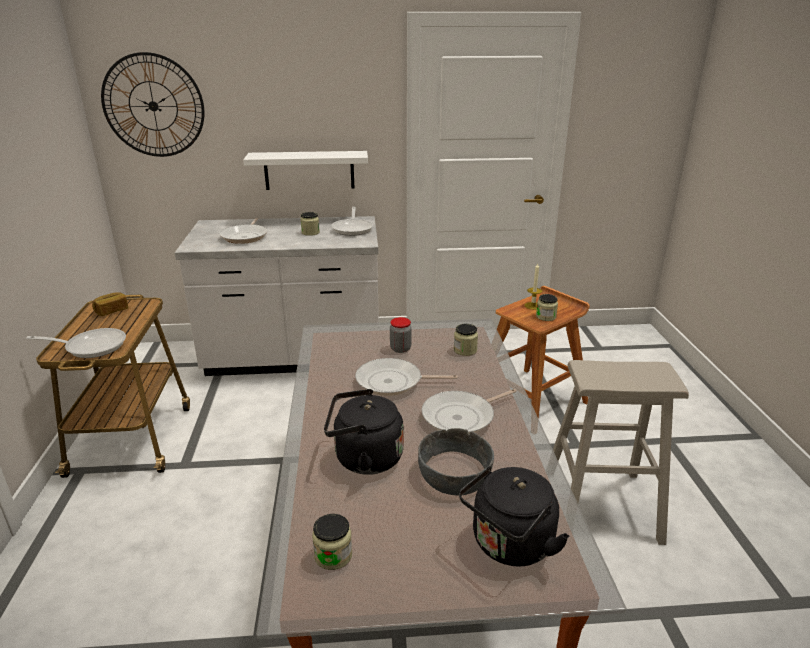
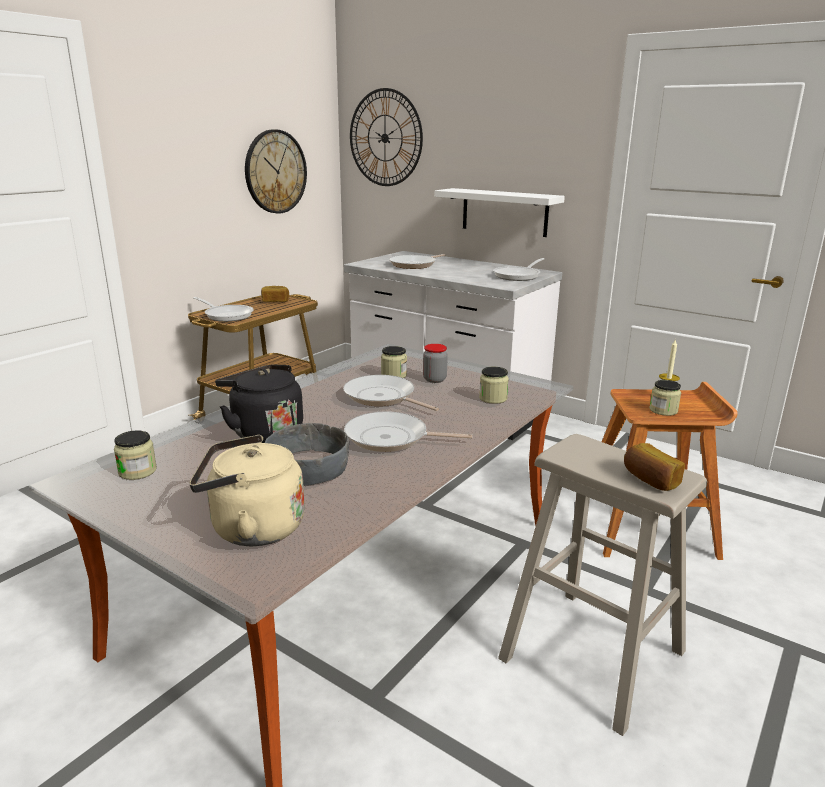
camera: 40 degrees right, 5 degrees down
jar [300,212,320,236] -> jar moved to [381,346,407,378]
black kettle [459,466,570,567] -> beige kettle [189,435,305,546]
none -> wall clock [245,129,307,213]
none -> bread [624,443,685,491]

